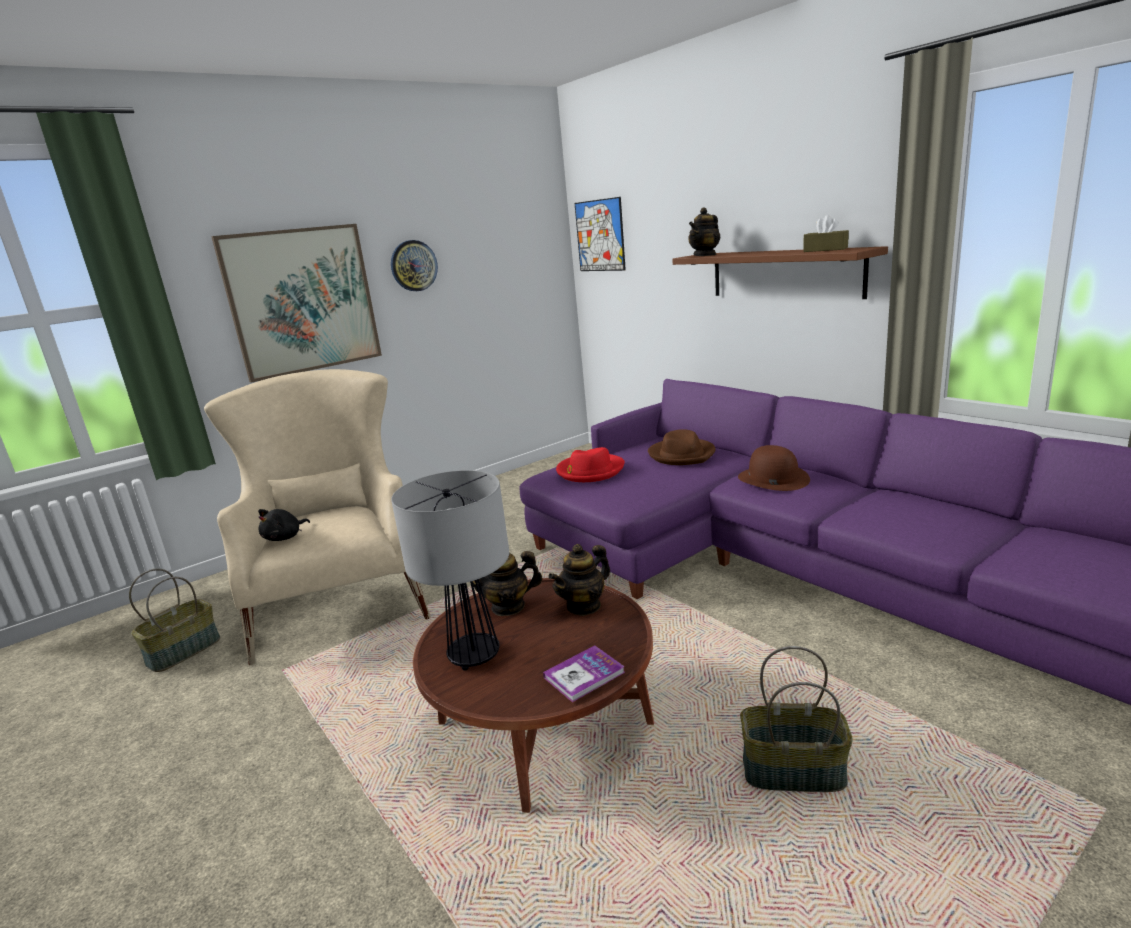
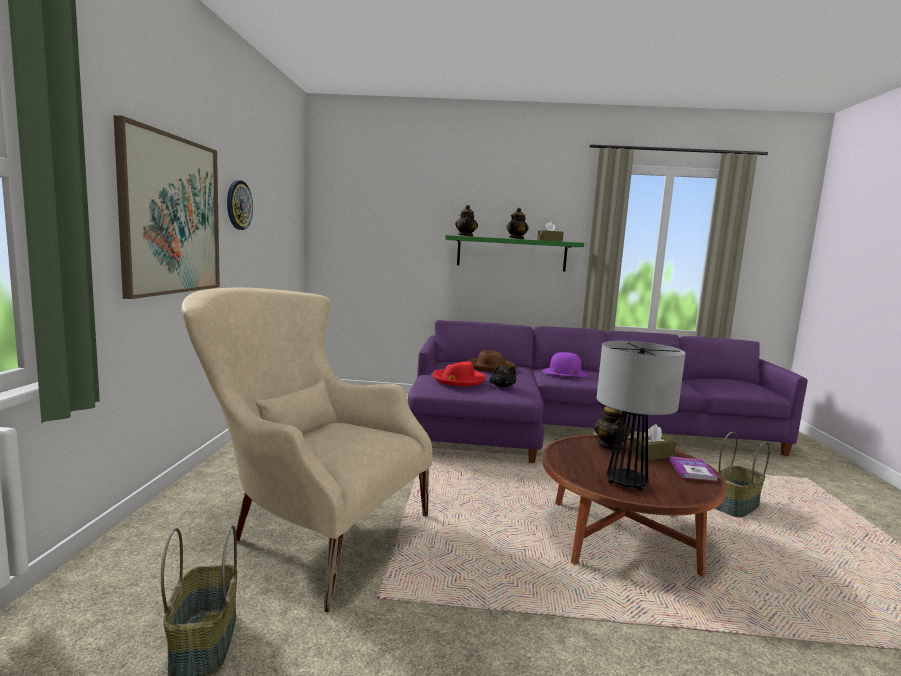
camera: 50 degrees left, 10 degrees down
black plush toy [258,509,310,541] -> black plush toy moved to [489,365,516,387]
teapot [472,551,542,616] -> teapot moved to [507,208,529,239]
picture [575,197,626,271] -> none
brown shelf [672,246,888,299] -> green shelf [445,235,584,271]
brown hat [738,445,810,491] -> purple hat [542,352,588,377]
none -> brown tissue box [632,424,677,460]

